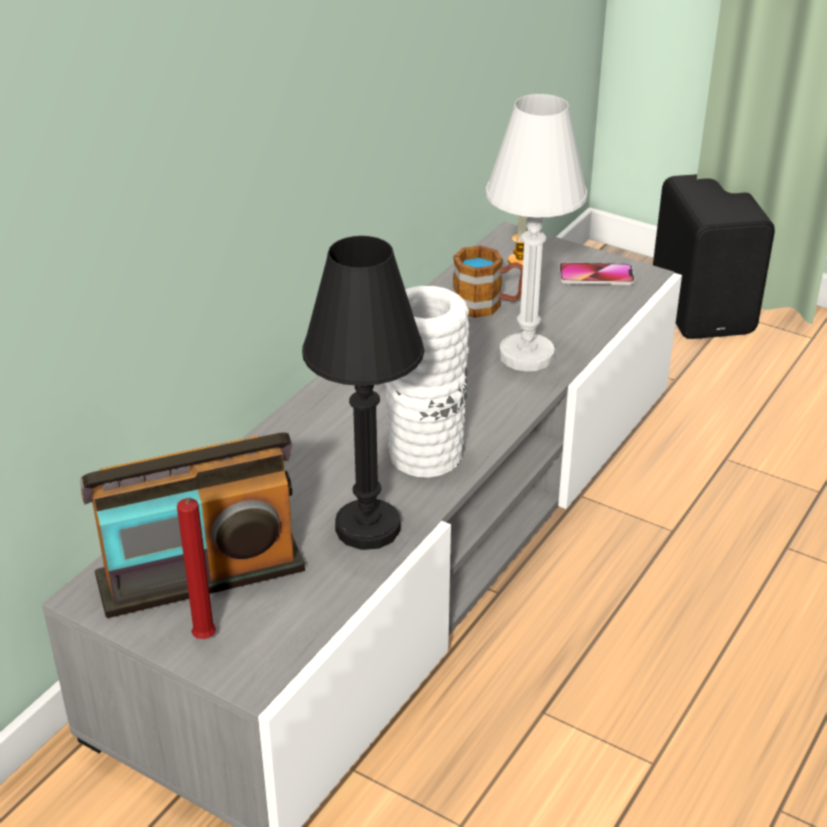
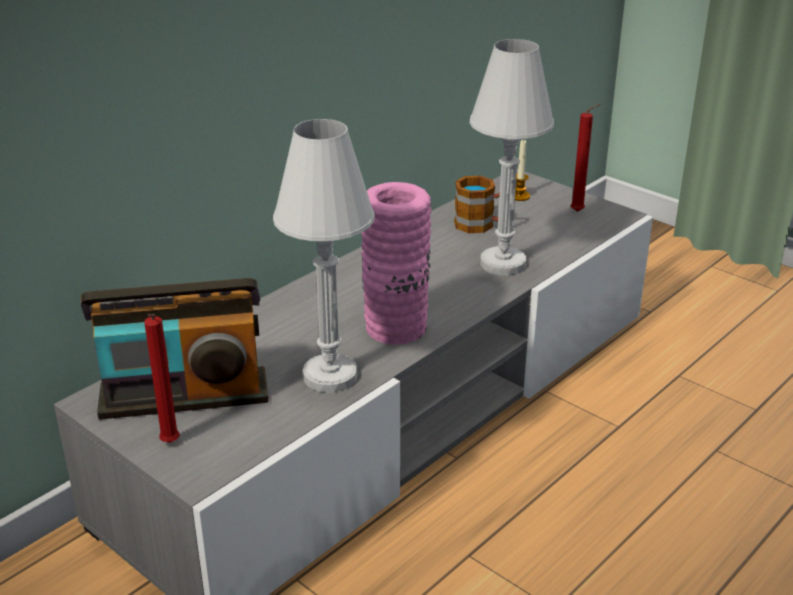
camera: 10 degrees right, 5 degrees down
black table lamp [302,236,424,550] -> white table lamp [273,119,375,393]
white vase [385,286,469,477] -> pink vase [361,182,431,345]
phone [559,262,635,285] -> red candle [570,104,601,212]
black speaker [653,174,775,339] -> none

